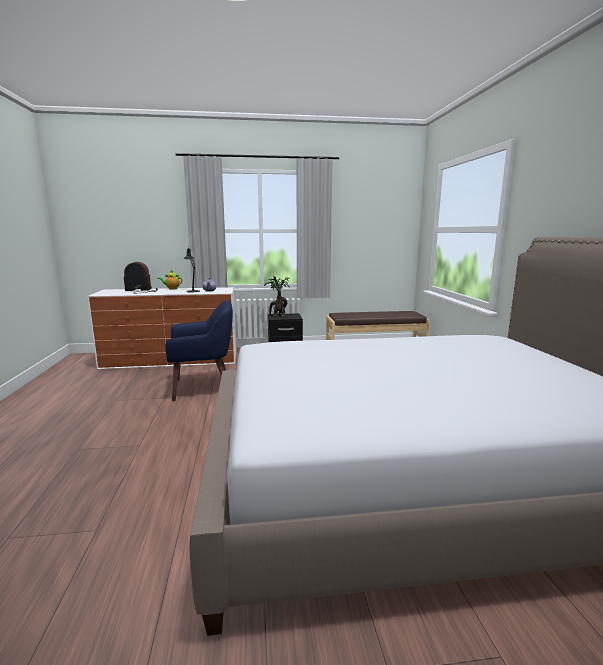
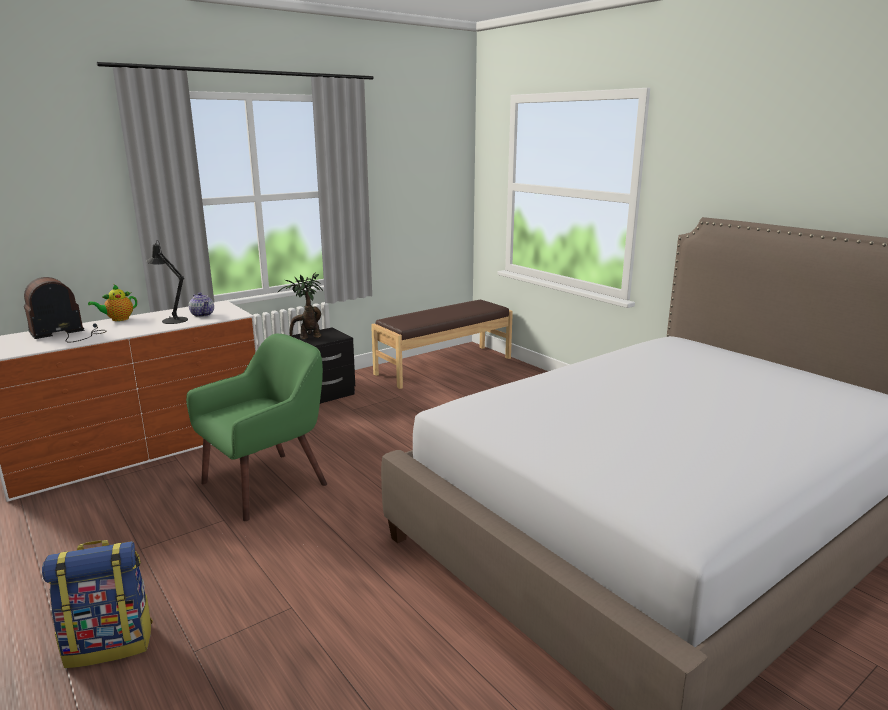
camera: 30 degrees left, 5 degrees up
blue armchair [165,300,233,401] -> green armchair [186,334,327,521]
none -> backpack [42,540,153,668]

